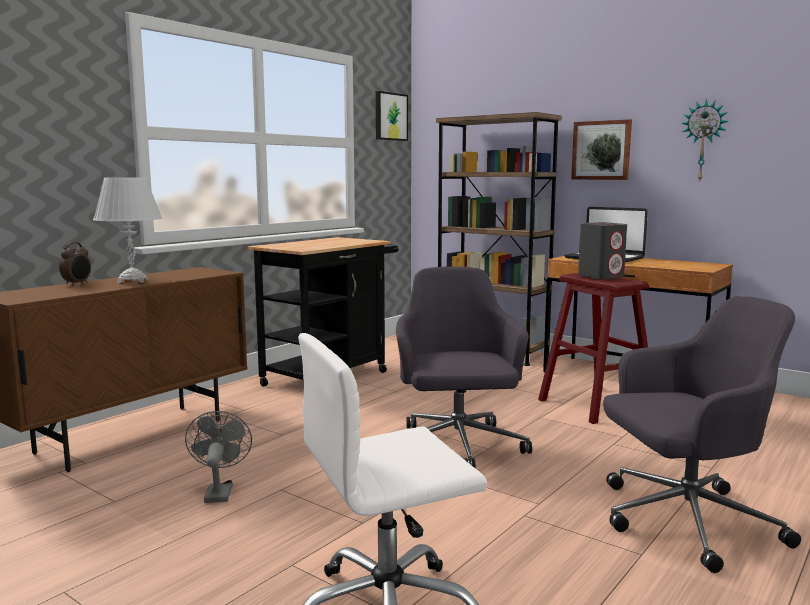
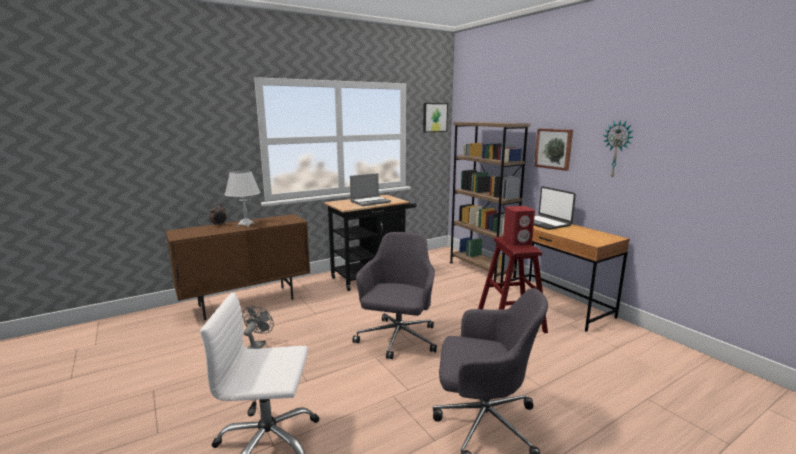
camera: 20 degrees right, 5 degrees up
grey speaker [578,222,627,280] -> red speaker [503,206,535,246]
none -> laptop [350,173,391,206]

